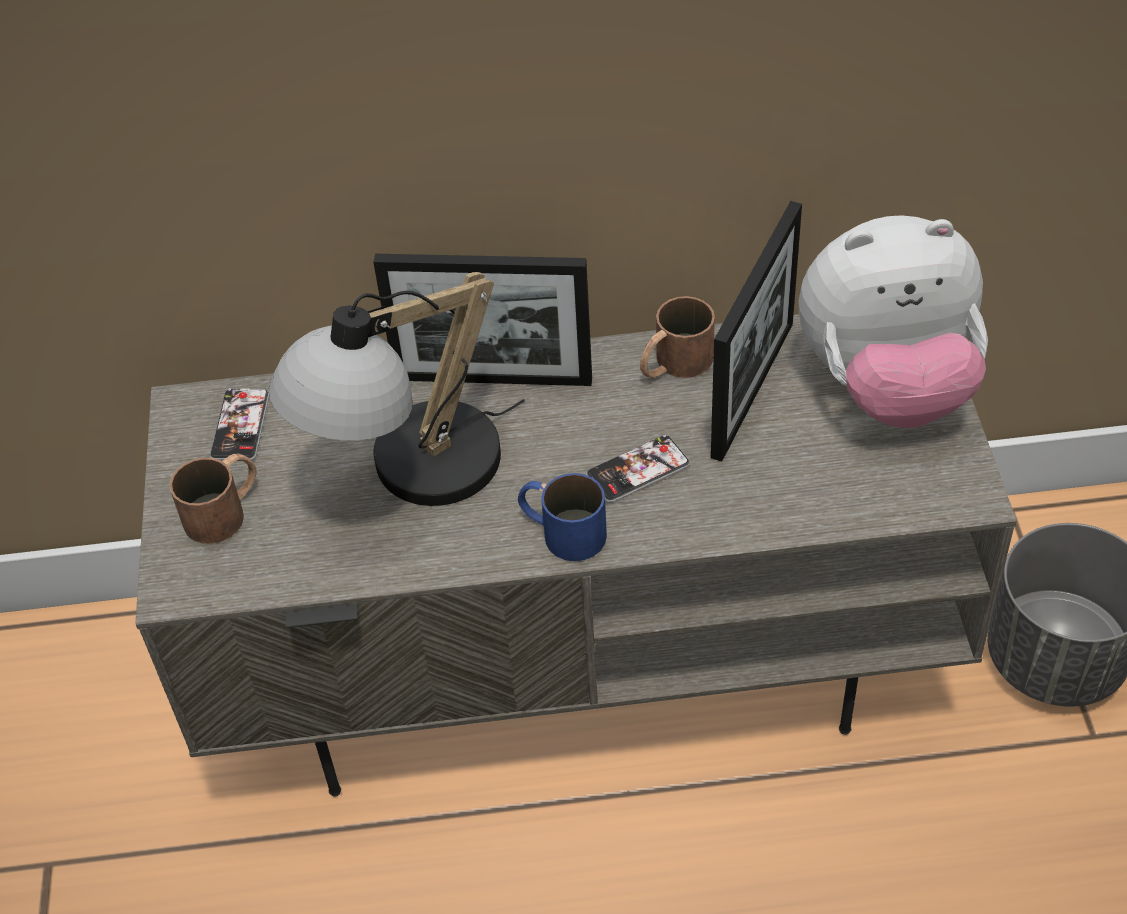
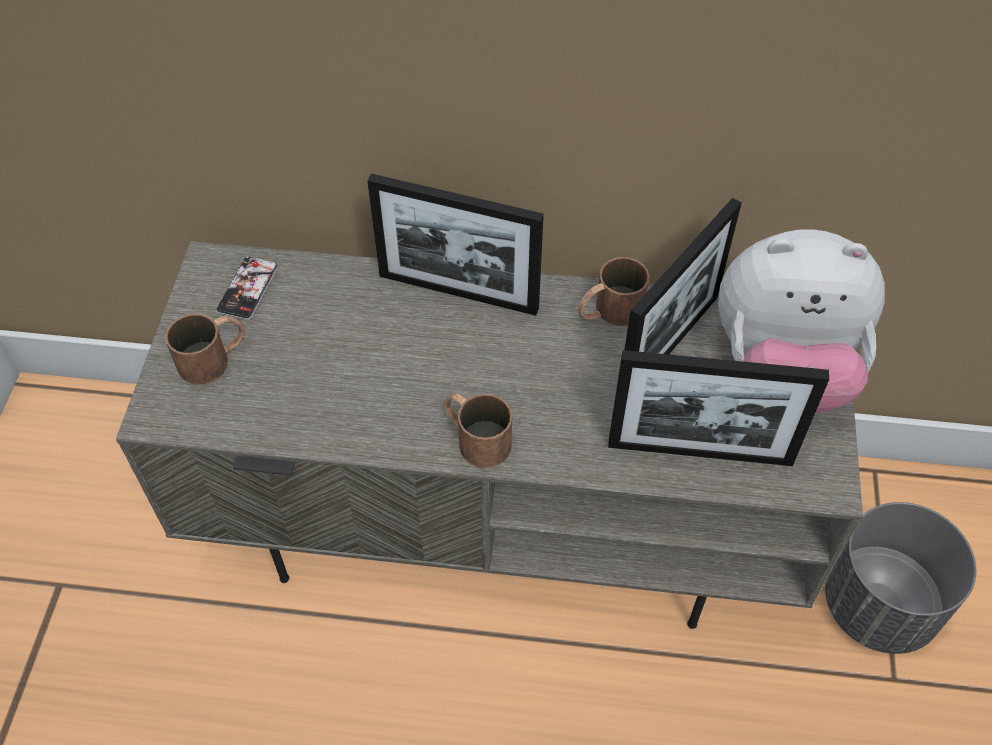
camera: 10 degrees right, 5 degrees up
table lamp [269,272,525,506] -> none
blue mug [518,473,607,561] -> brown mug [444,393,512,468]
phone [586,435,690,503] -> none
none -> picture frame [608,350,829,466]

